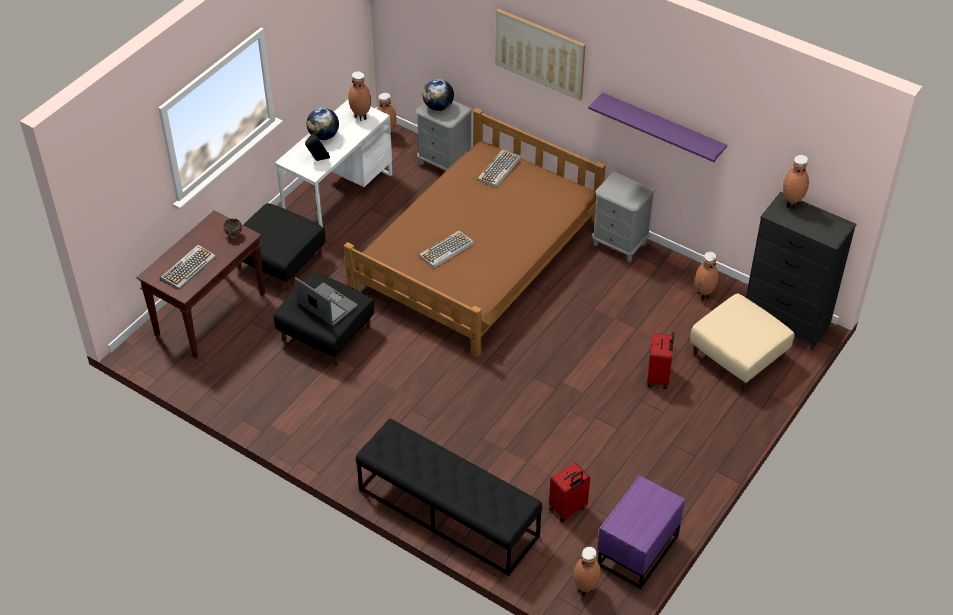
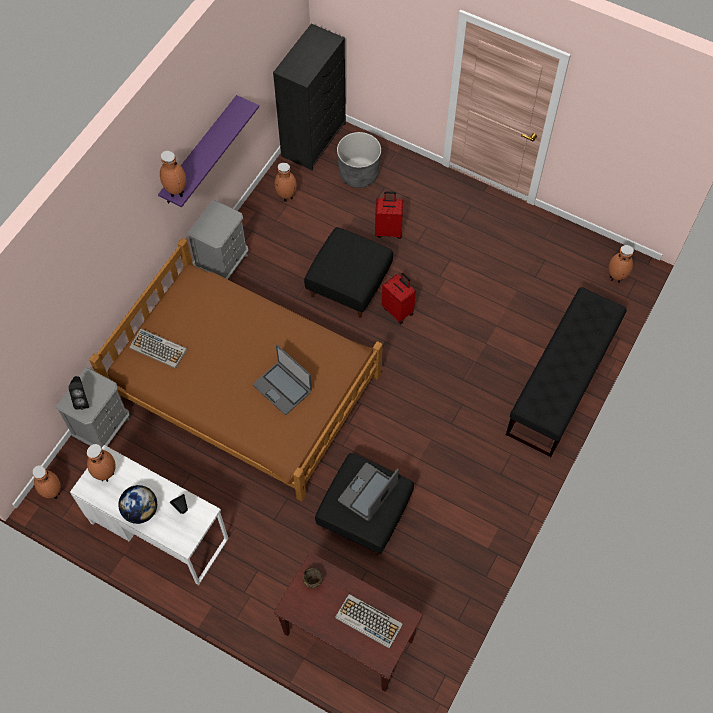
camera: 95 degrees left, 15 degrees up
black ottoman [238,203,326,291] -> black ottoman moved to [304,227,393,318]
keyboard [419,231,474,269] -> laptop [253,345,312,415]
globe [422,79,454,111] -> black speaker [69,376,89,410]
picture [496,9,586,100] -> none
red suitcase [549,462,590,522] -> red suitcase moved to [382,273,416,324]
purple nightstand [597,475,685,589] -> none
beige ottoman [690,293,795,392] -> grey planter [337,132,381,188]
brown vase [783,155,809,209] -> brown vase moved to [160,151,186,197]

